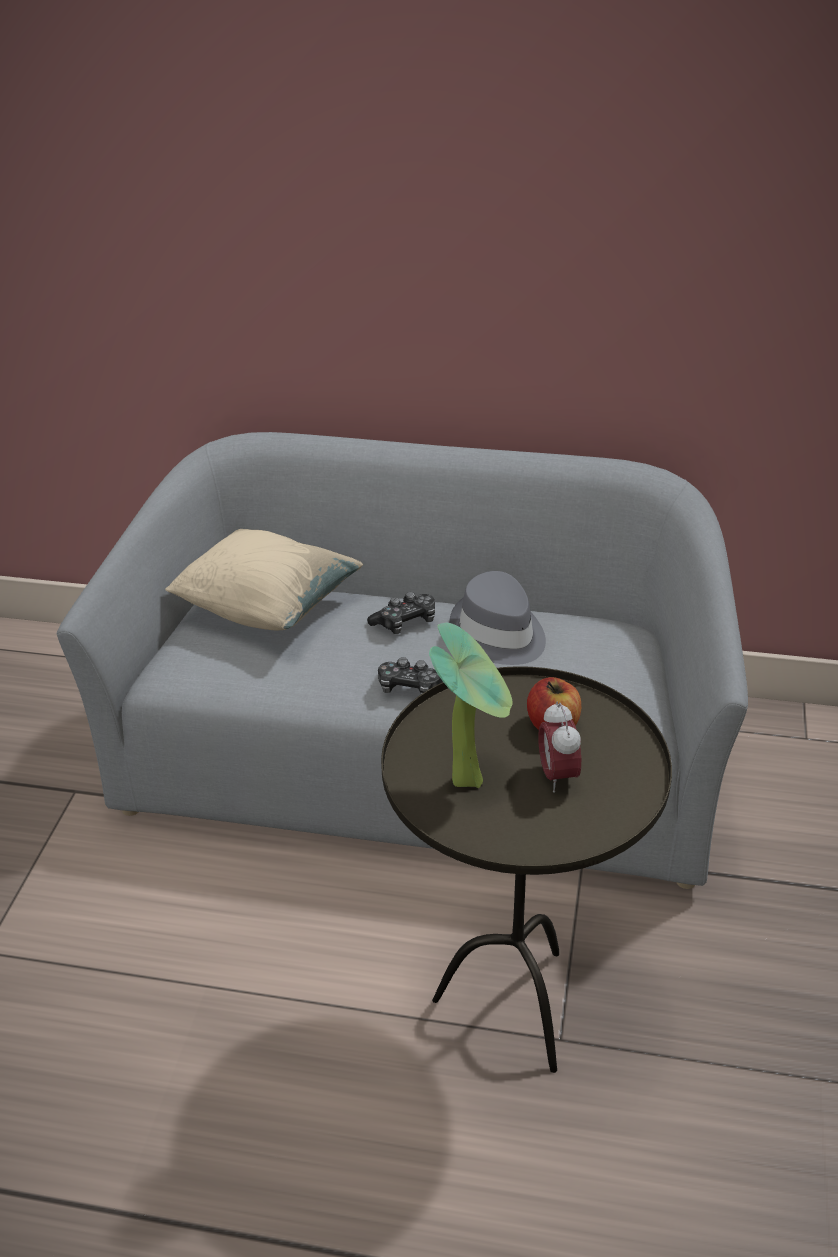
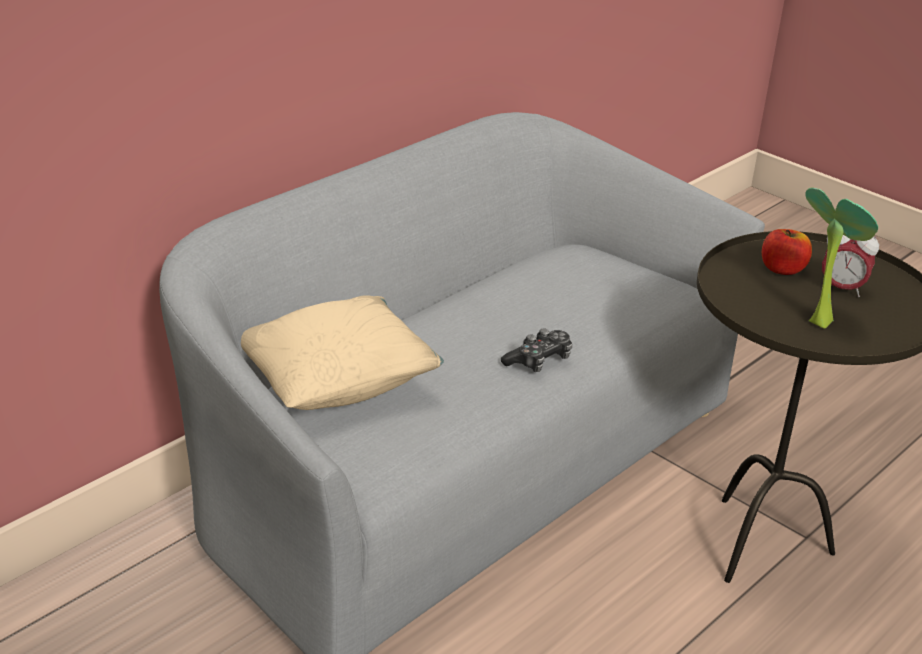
camera: 60 degrees left, 5 degrees down
game controller [367,592,435,634] -> none
grey hat [450,571,546,665] -> none

